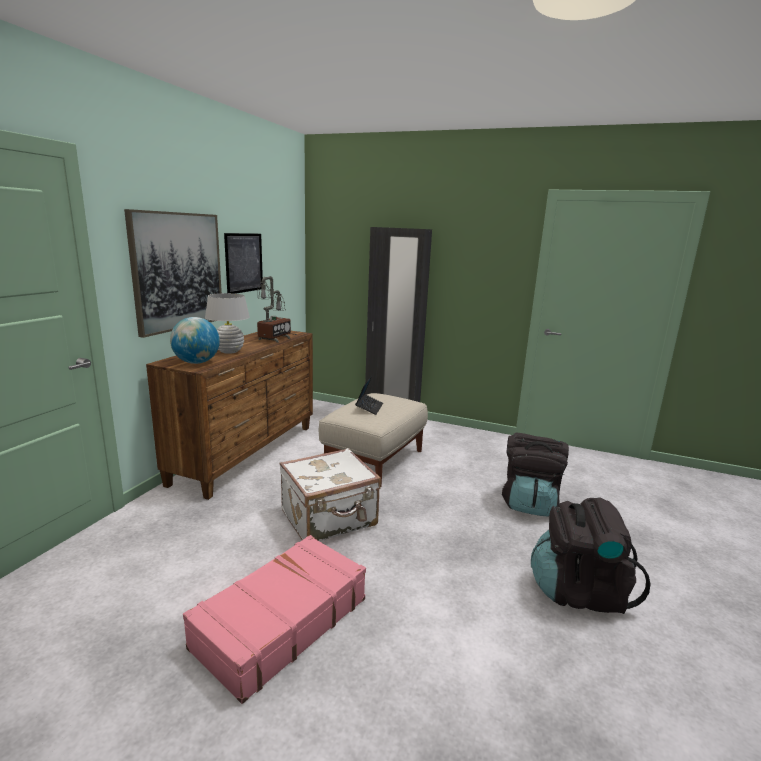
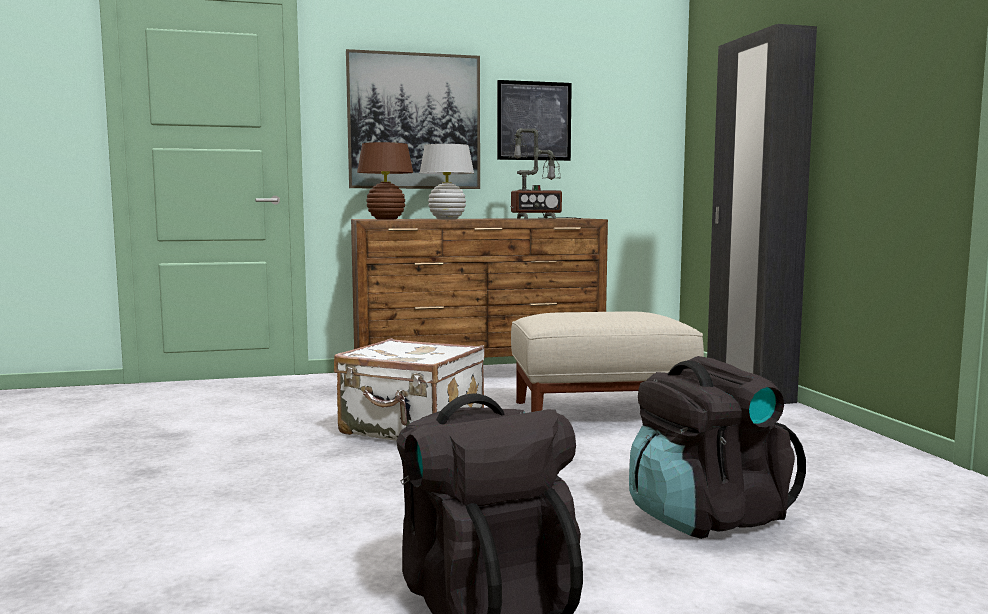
camera: 55 degrees right, 10 degrees down
globe [170,317,220,364] -> brown table lamp [357,142,413,219]
pink suitcase [183,535,366,704] -> none
laptop [355,376,383,415] -> none

